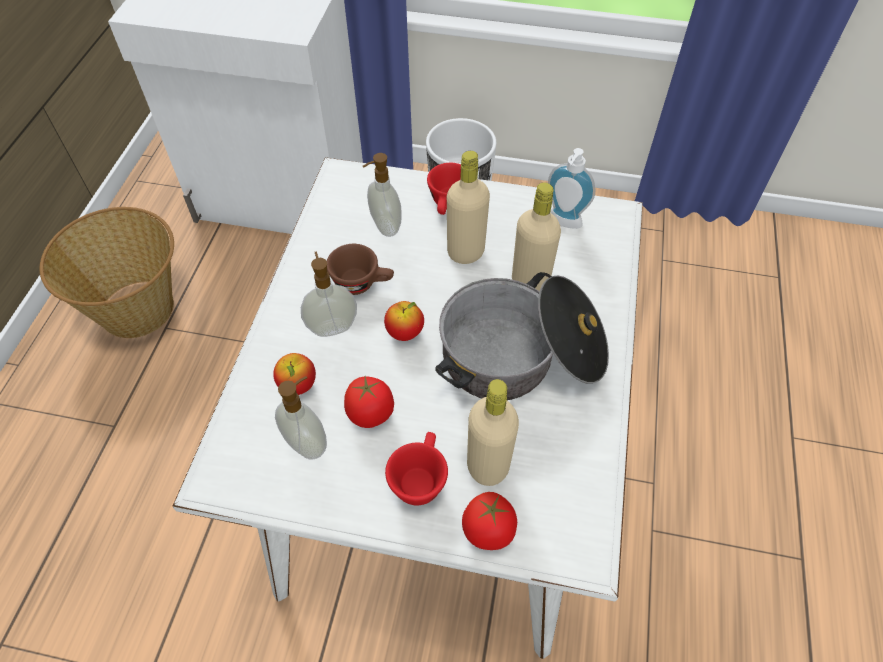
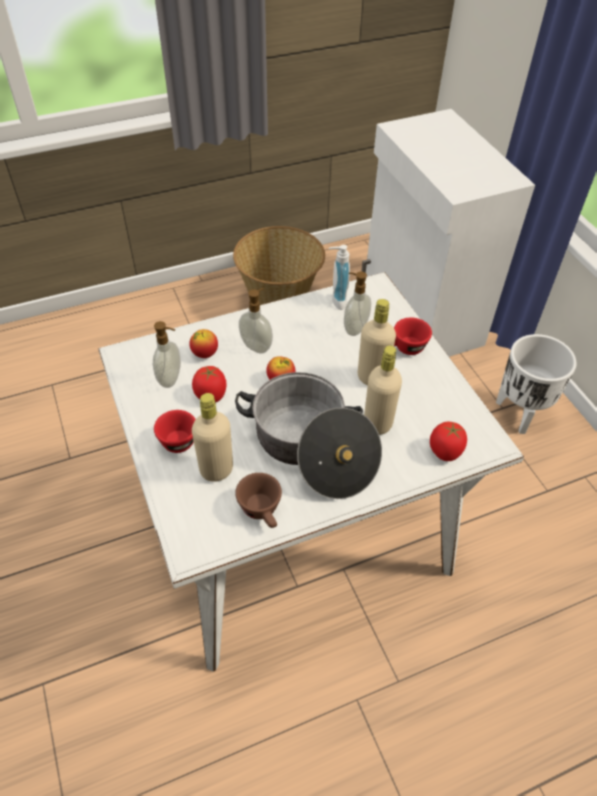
camera: 55 degrees right, 5 degrees down
brown cup [327,244,394,295] -> brown cup moved to [235,473,282,528]
tomato [462,492,517,550] -> tomato moved to [430,422,467,461]
soap dispenser [548,148,595,229] -> soap dispenser moved to [329,245,350,310]

